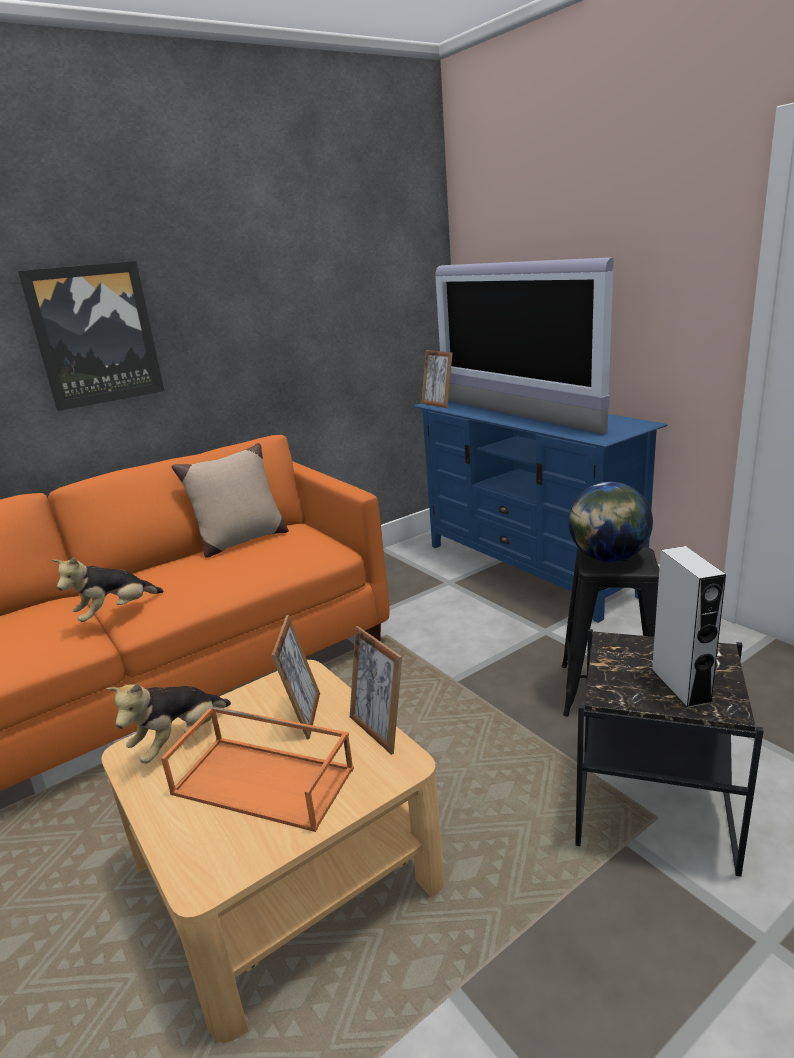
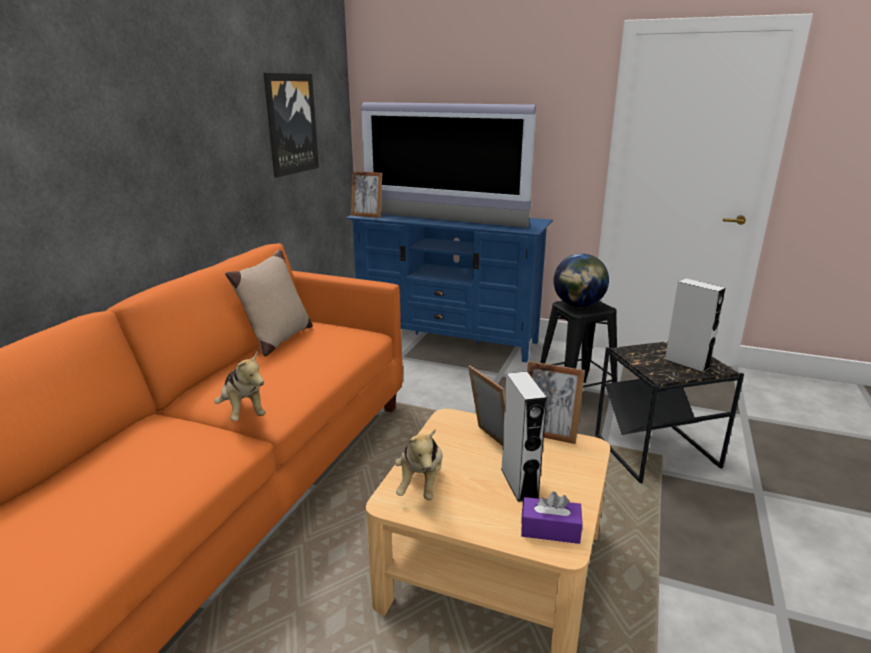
camera: 35 degrees left, 0 degrees up
picture [18,261,164,411] -> picture moved to [263,73,319,178]
plush toy [52,557,164,622] -> plush toy turned 45 degrees counterclockwise [214,352,266,421]
orange tray [161,706,354,832] -> grey speaker [501,371,547,502]
none -> purple tissue box [521,491,583,544]

